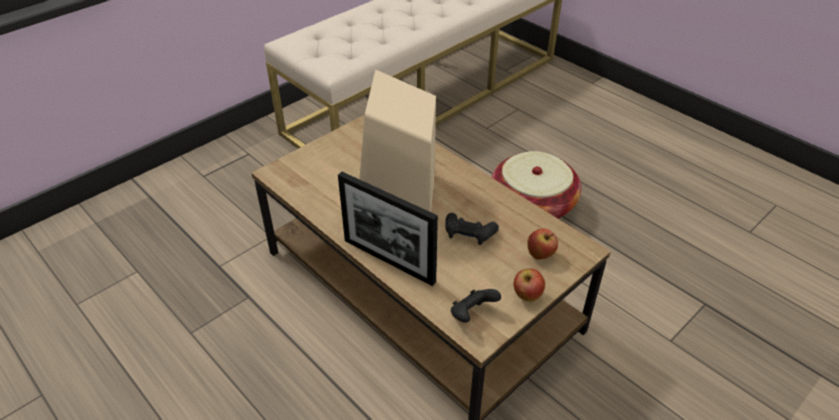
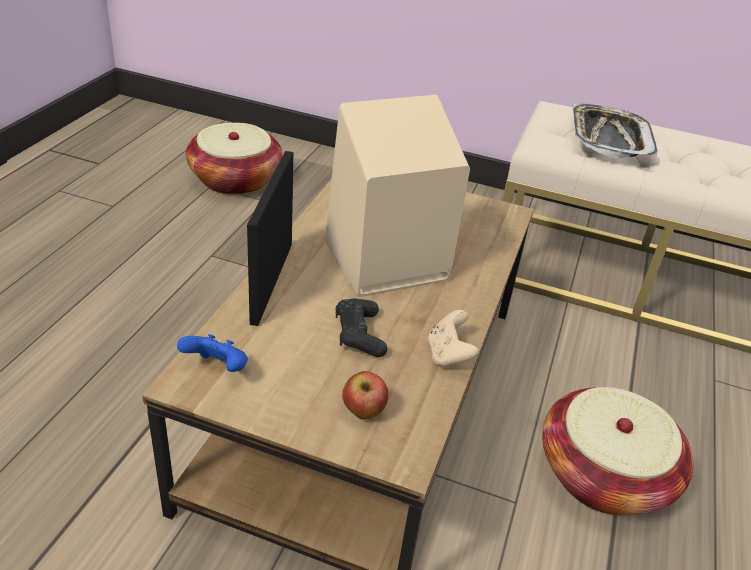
camera: 60 degrees right, 5 degrees down
black game controller [451,289,501,323] -> blue game controller [177,334,248,372]
apple [513,269,545,302] -> none
none -> basket [186,123,283,195]
none -> beige game controller [428,310,479,369]
none -> tray [573,104,658,158]

